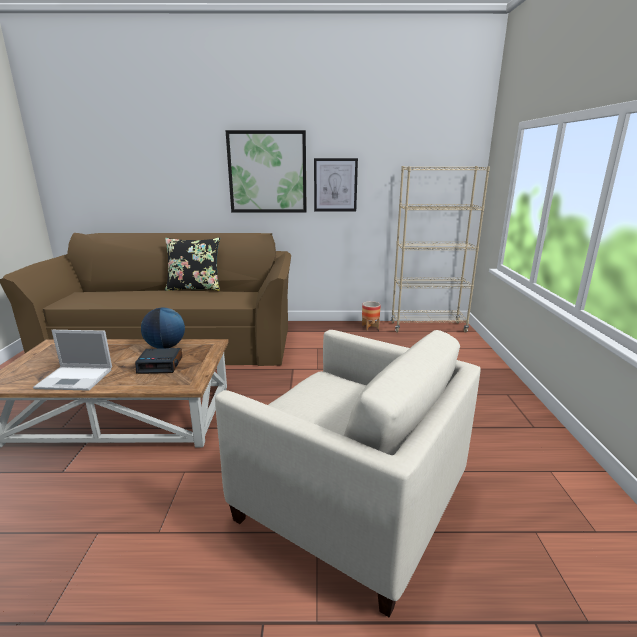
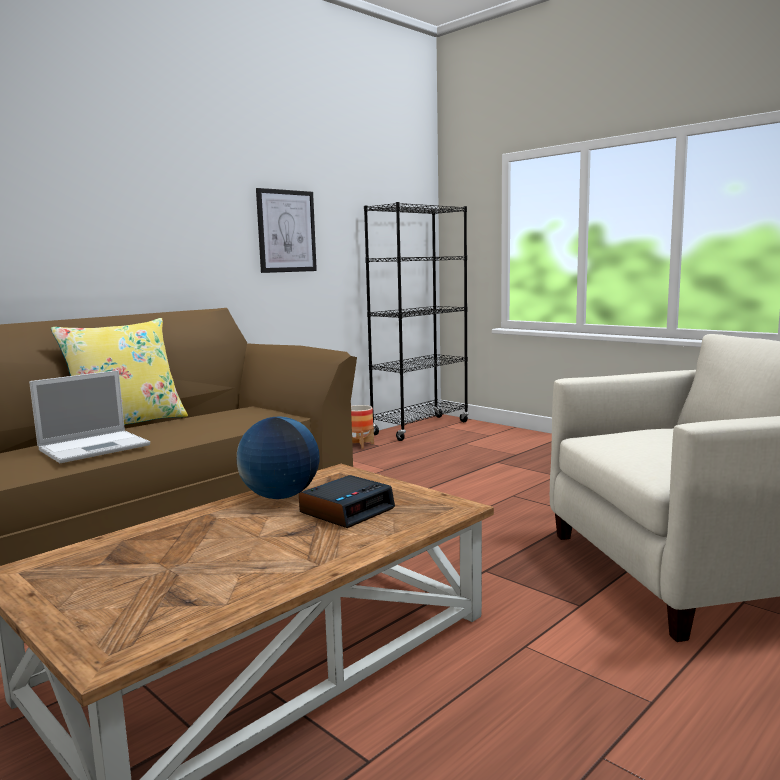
camera: 45 degrees left, 10 degrees down
laptop [33,330,112,391] -> laptop moved to [29,370,150,463]
black pillow [165,238,220,291] -> yellow pillow [51,318,188,425]
picture [225,130,307,212] -> none
beige bookcase [391,166,490,333] -> black bookcase [364,202,469,441]

